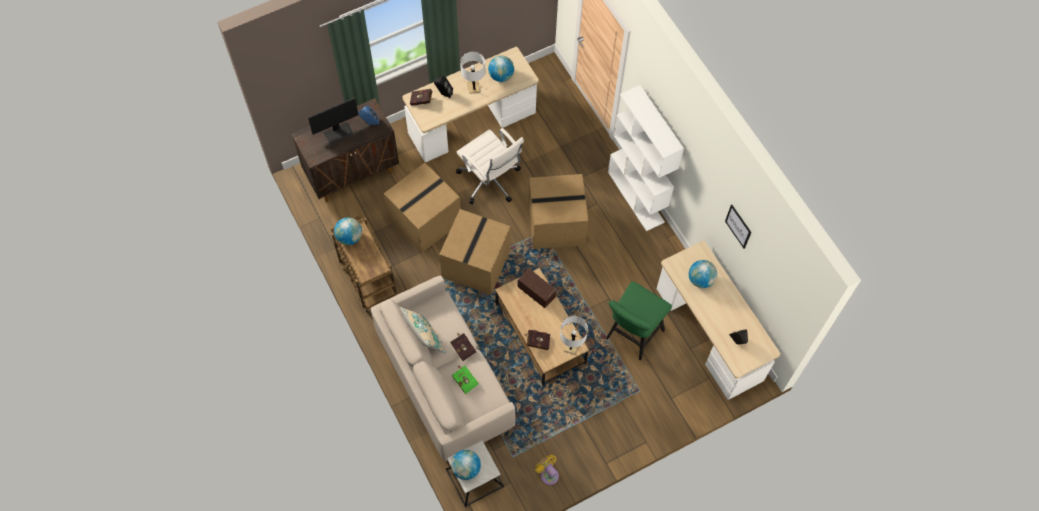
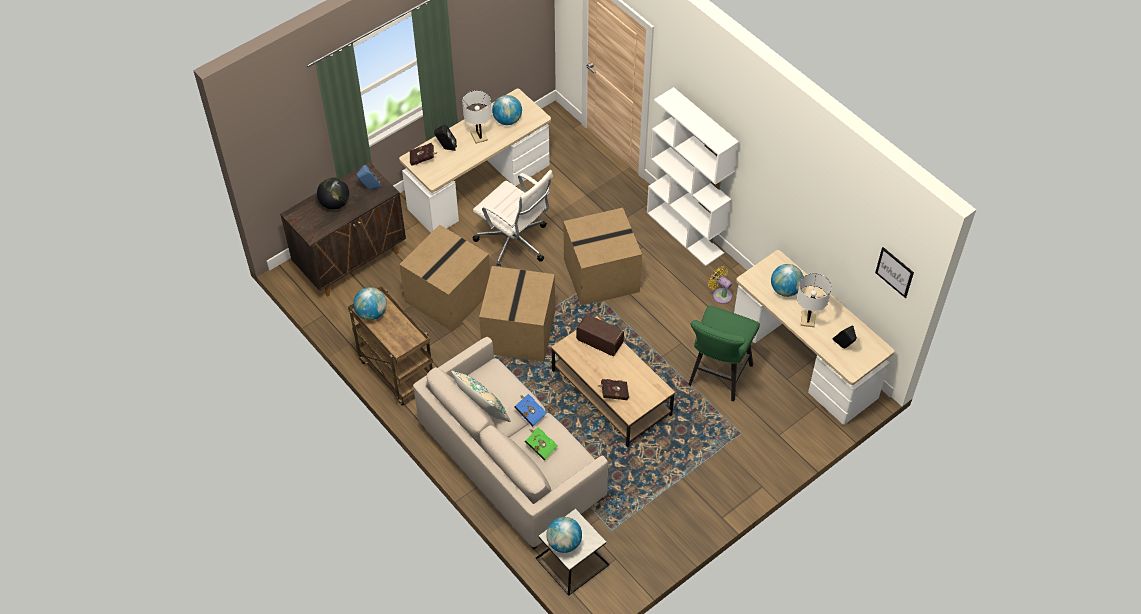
camera: 10 degrees left, 10 degrees down
monitor [308,97,358,145] -> globe [317,177,349,209]
red book [450,333,476,361] -> blue book [514,394,547,427]
yellow fan [535,455,559,485] -> yellow fan moved to [708,266,732,304]
white table lamp [560,316,588,355] -> white table lamp moved to [797,273,831,327]
picture [725,205,751,249] -> picture moved to [875,247,914,298]

